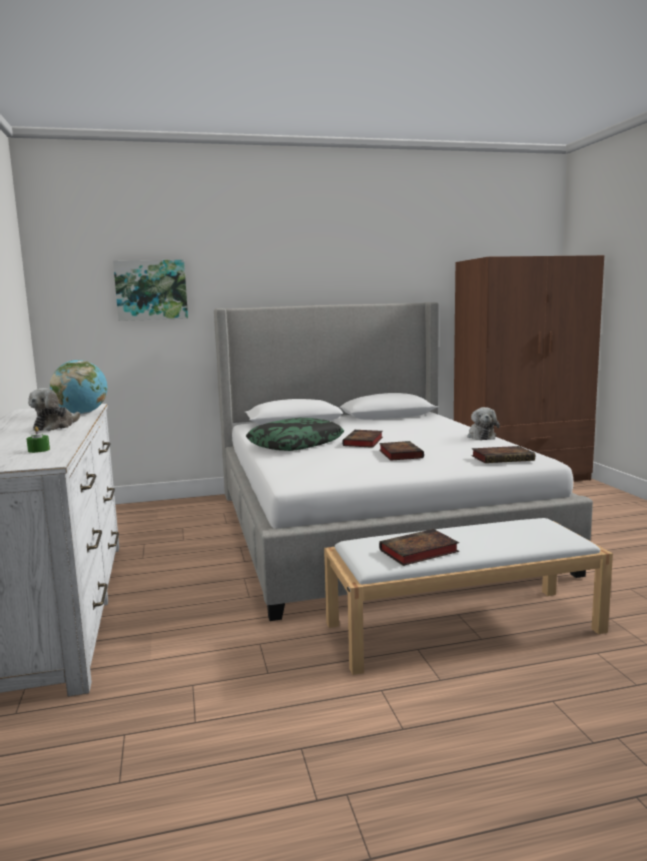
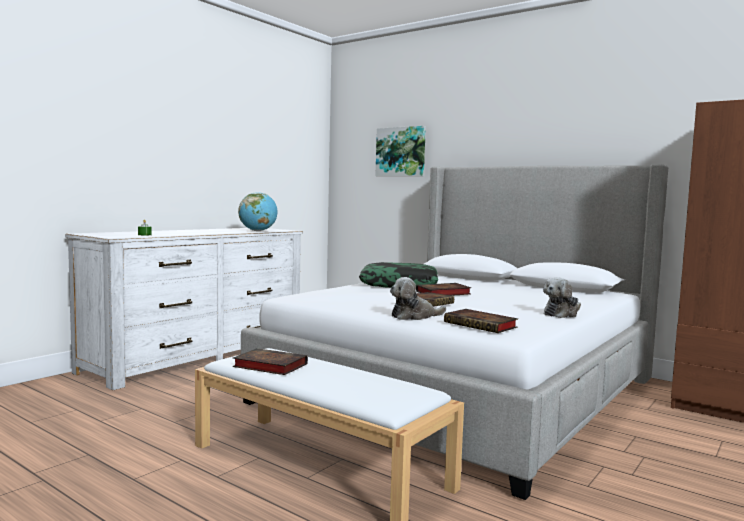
camera: 50 degrees right, 5 degrees down
plush toy [28,388,80,431] -> plush toy moved to [390,277,446,320]

